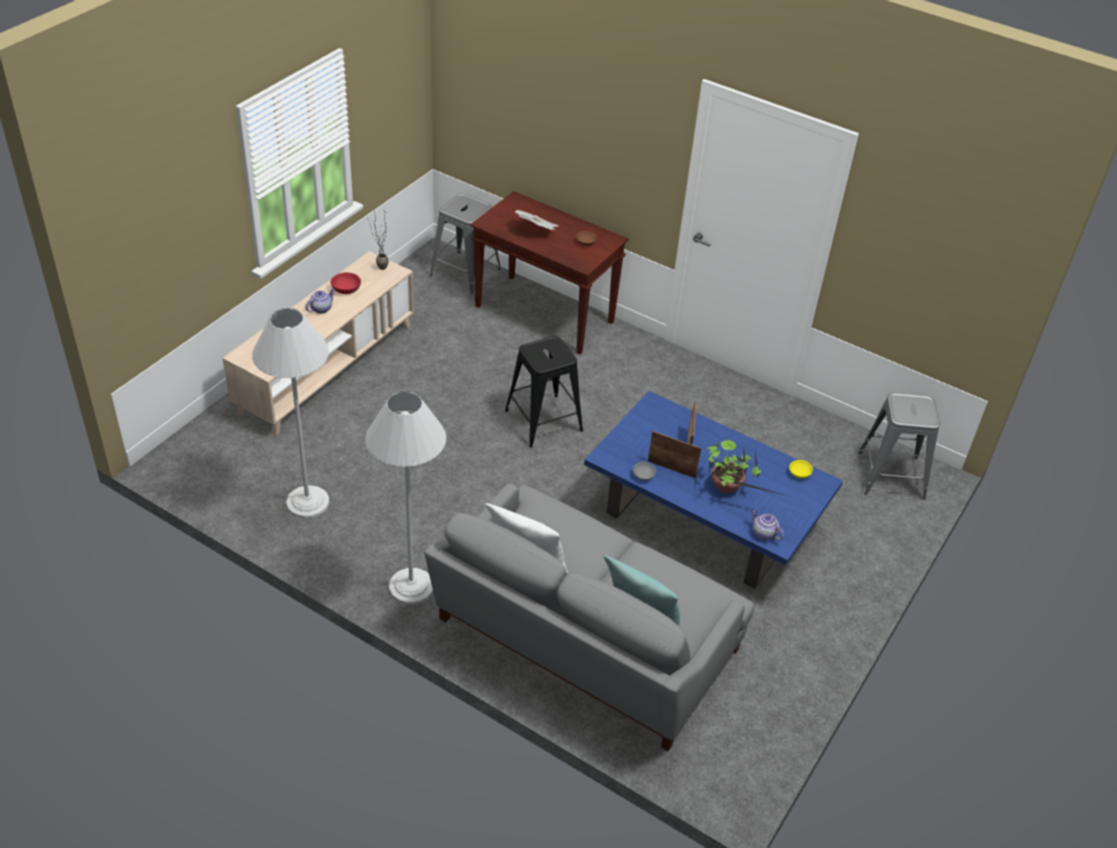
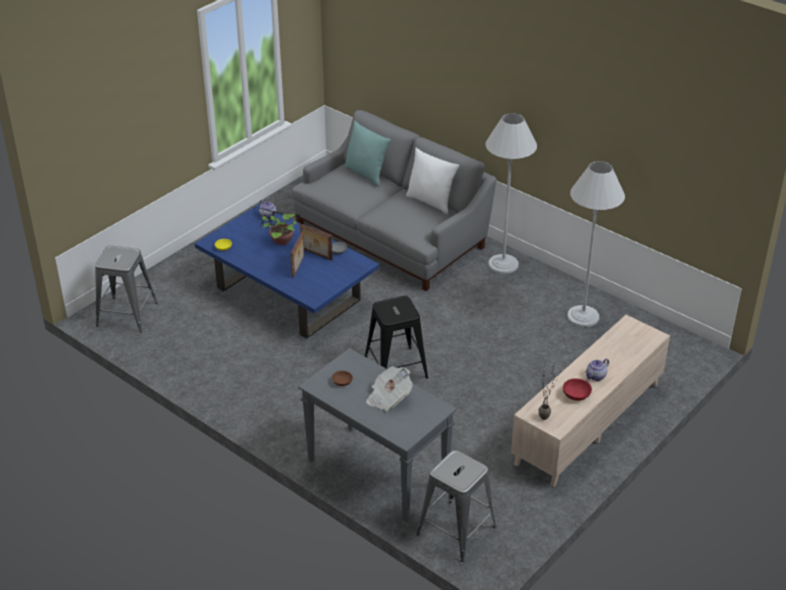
camera: 170 degrees left, 5 degrees down
brown console table [470,191,628,354] -> grey console table [298,348,457,522]

